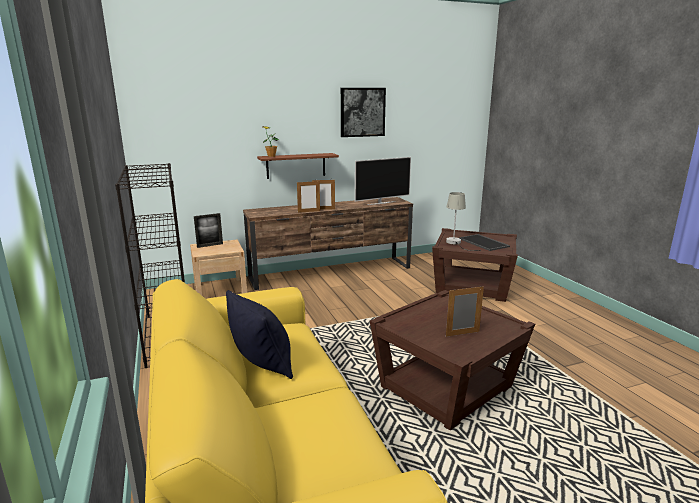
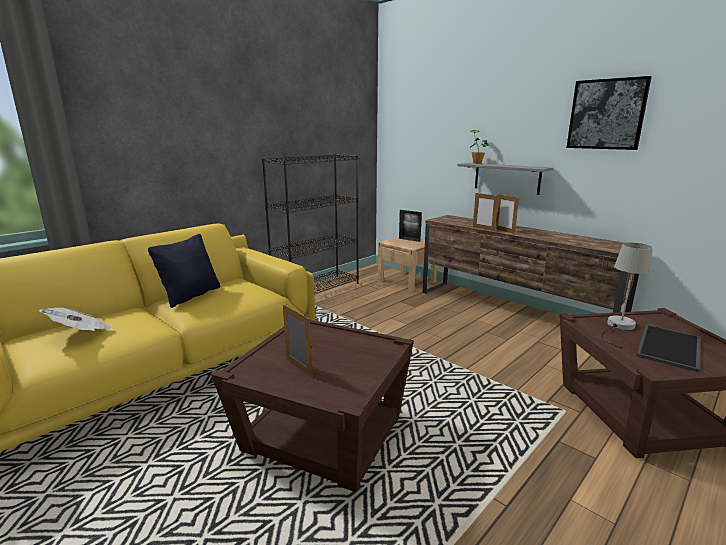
camera: 65 degrees right, 0 degrees up
brown shelf [257,153,339,179] -> grey shelf [457,163,553,195]
television [355,157,411,205] -> none
none -> newspaper [38,307,113,331]

